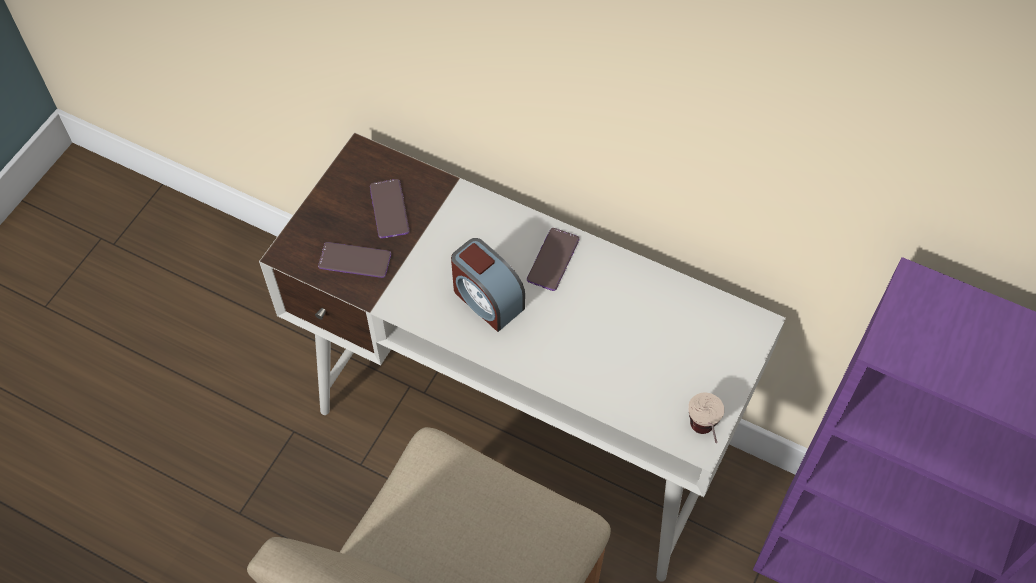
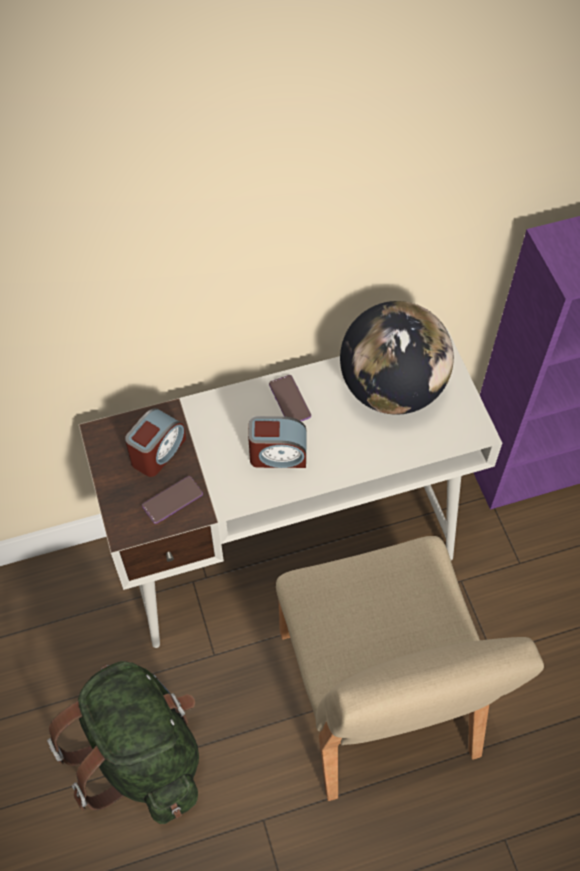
camera: 45 degrees left, 0 degrees up
phone [370,179,410,238] -> alarm clock [125,408,186,477]
cup [688,392,724,443] -> none
none -> green backpack [47,661,199,824]
none -> globe [340,301,454,415]

